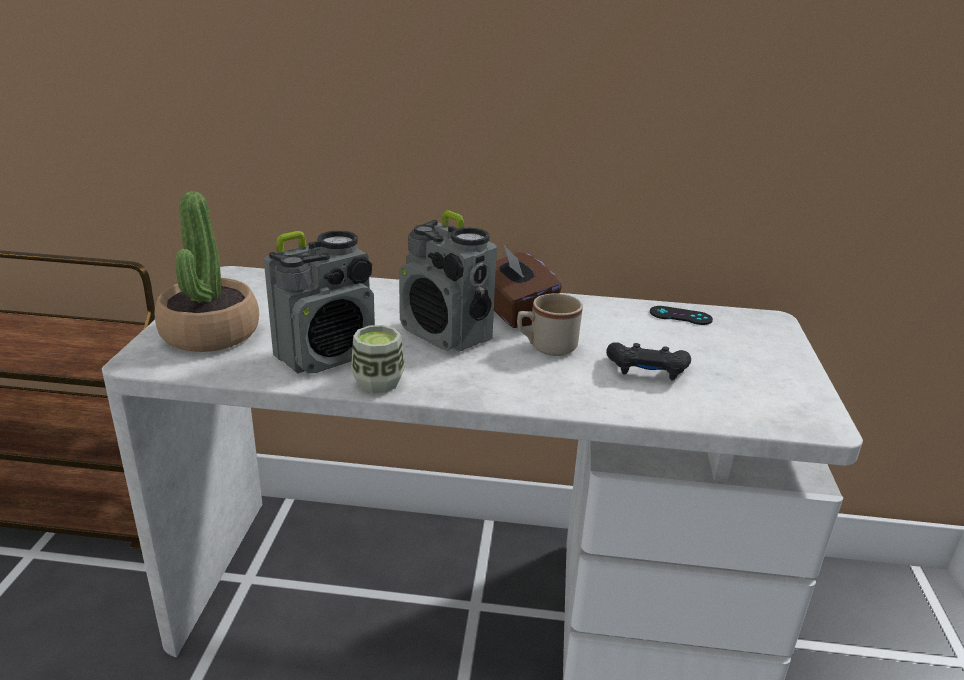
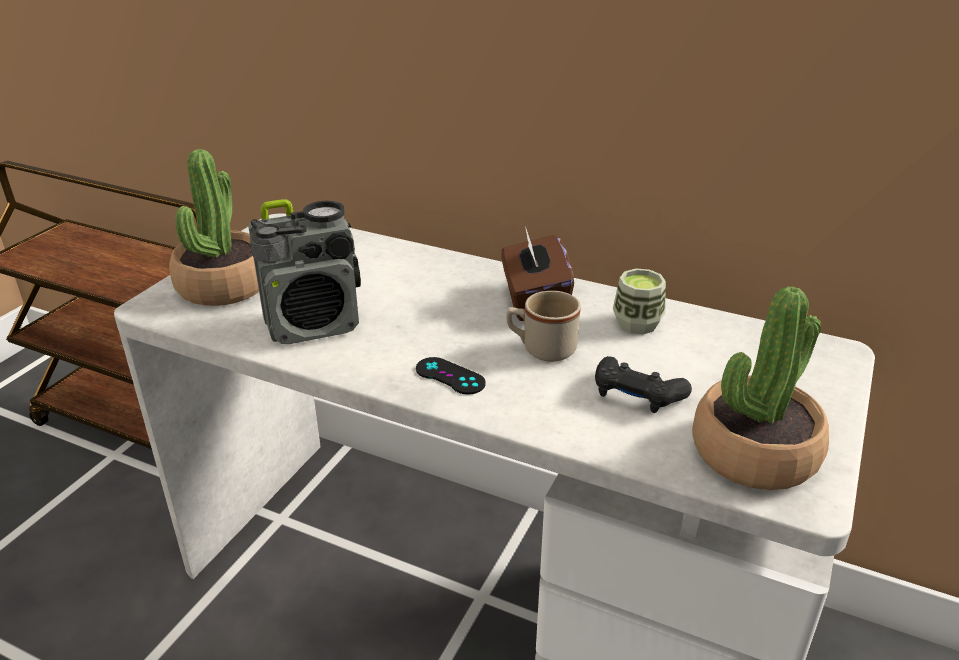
camera: 20 degrees right, 5 degrees up
cup [351,325,405,393] -> cup moved to [613,268,666,334]
radio [399,210,497,352] -> none
black game controller [650,306,713,325] -> black game controller moved to [416,357,486,395]
none -> potted plant [692,286,829,490]

